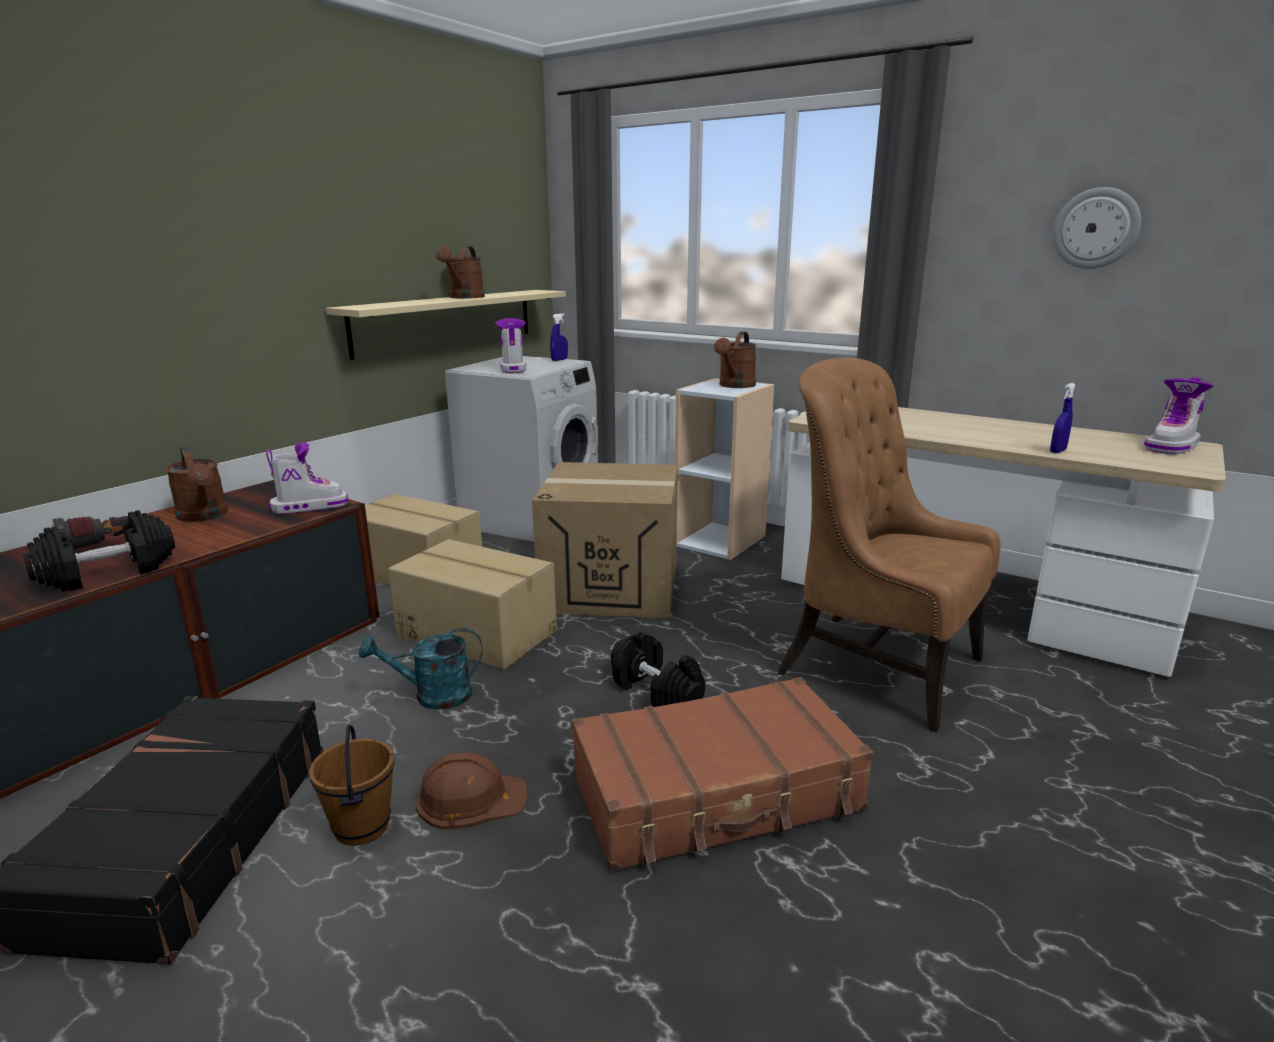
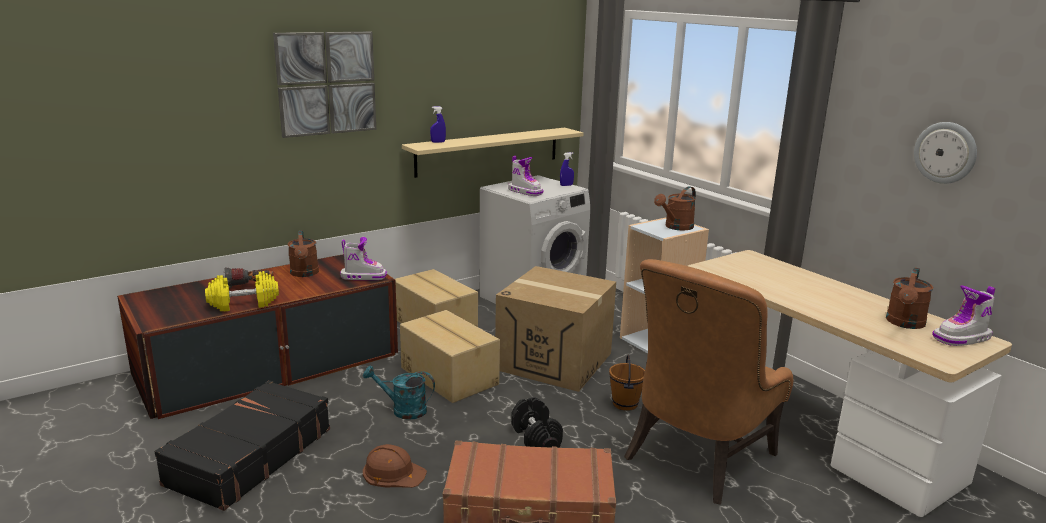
camera: 20 degrees right, 0 degrees up
black dumbbell [23,510,175,592] -> yellow dumbbell [205,271,279,311]
brown bucket [309,725,395,846] -> brown bucket moved to [609,354,645,411]
brown watering can [436,246,485,299] -> brown watering can moved to [886,267,933,329]
boot [495,318,526,373] -> boot turned 120 degrees clockwise [508,156,544,196]
brown chair [778,358,1001,733] -> brown chair turned 105 degrees counterclockwise [624,259,793,505]
blue spray bottle [1050,383,1076,453] -> blue spray bottle moved to [430,106,446,143]
none -> picture [273,32,376,138]

